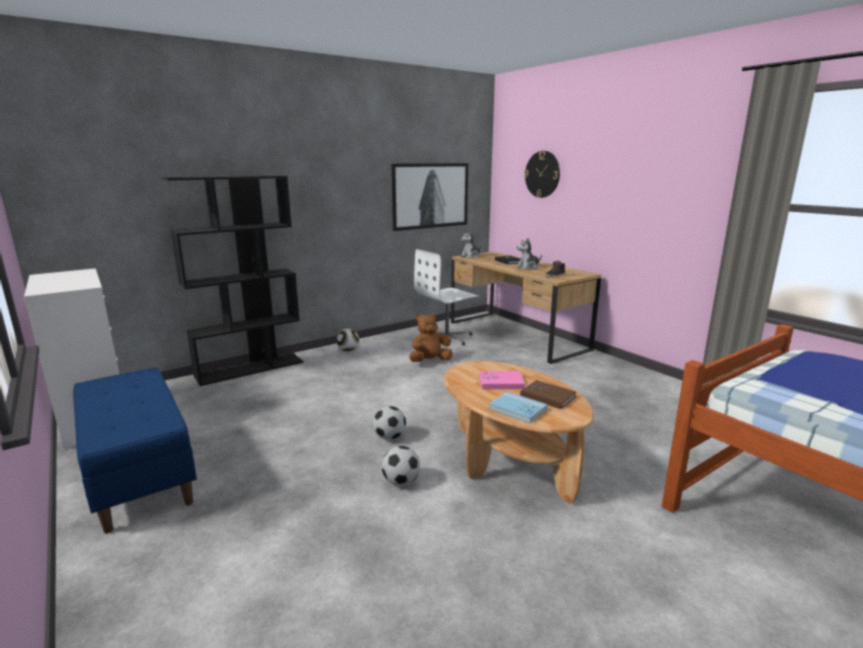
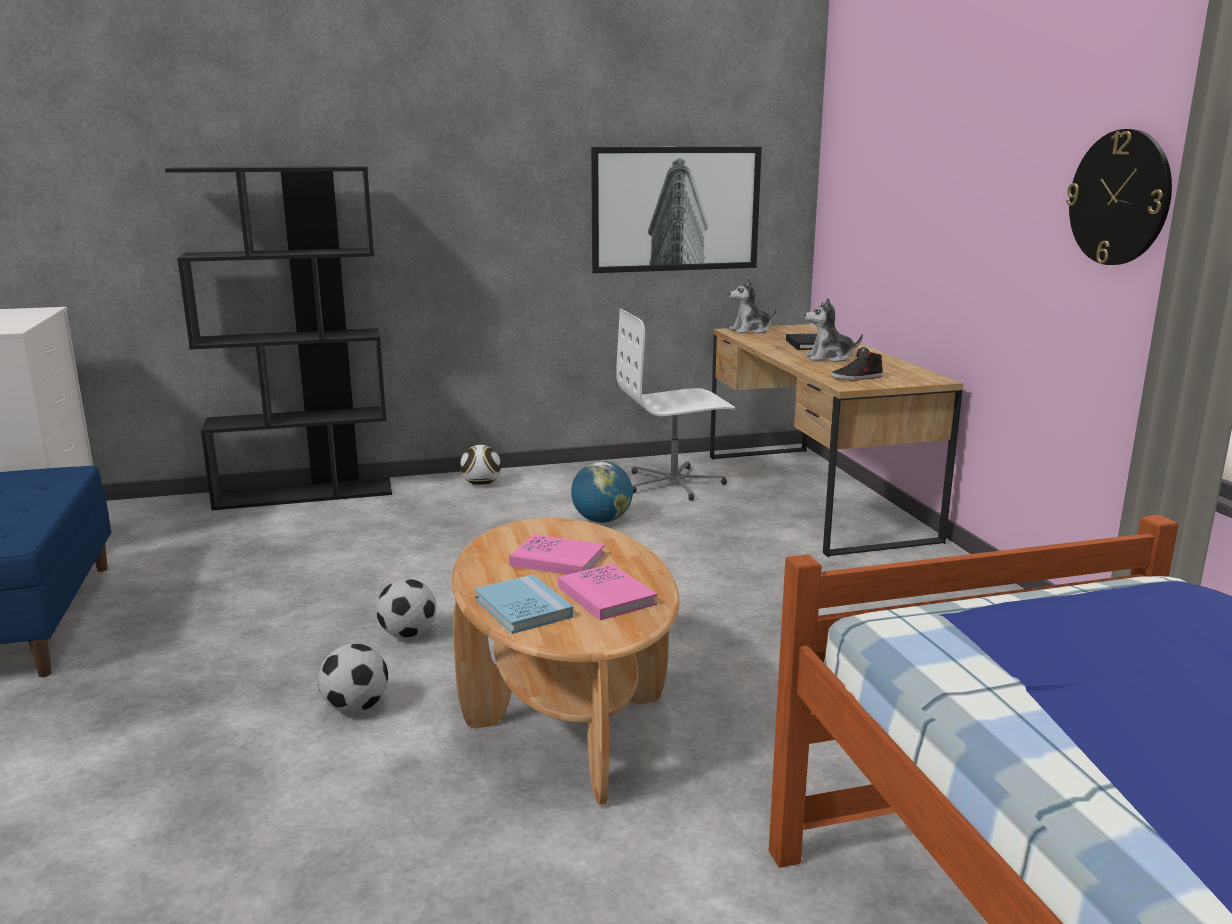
camera: 20 degrees right, 0 degrees up
brown plush toy [409,314,453,362] -> globe [571,461,633,523]
brown book [520,380,576,409] -> pink book [558,564,657,620]
wall clock [524,151,560,198] -> wall clock moved to [1066,129,1172,265]

